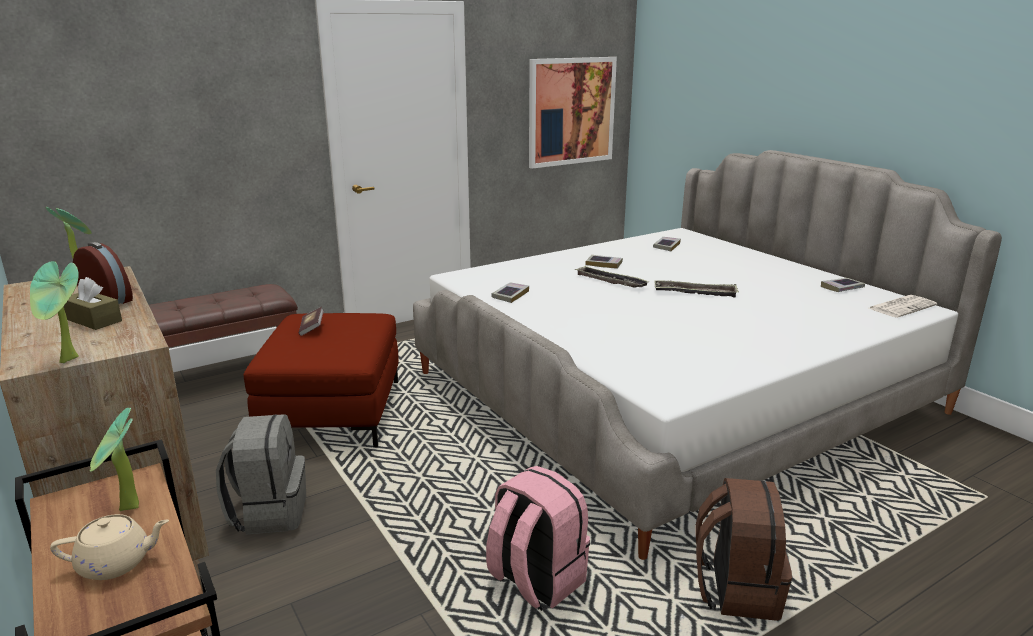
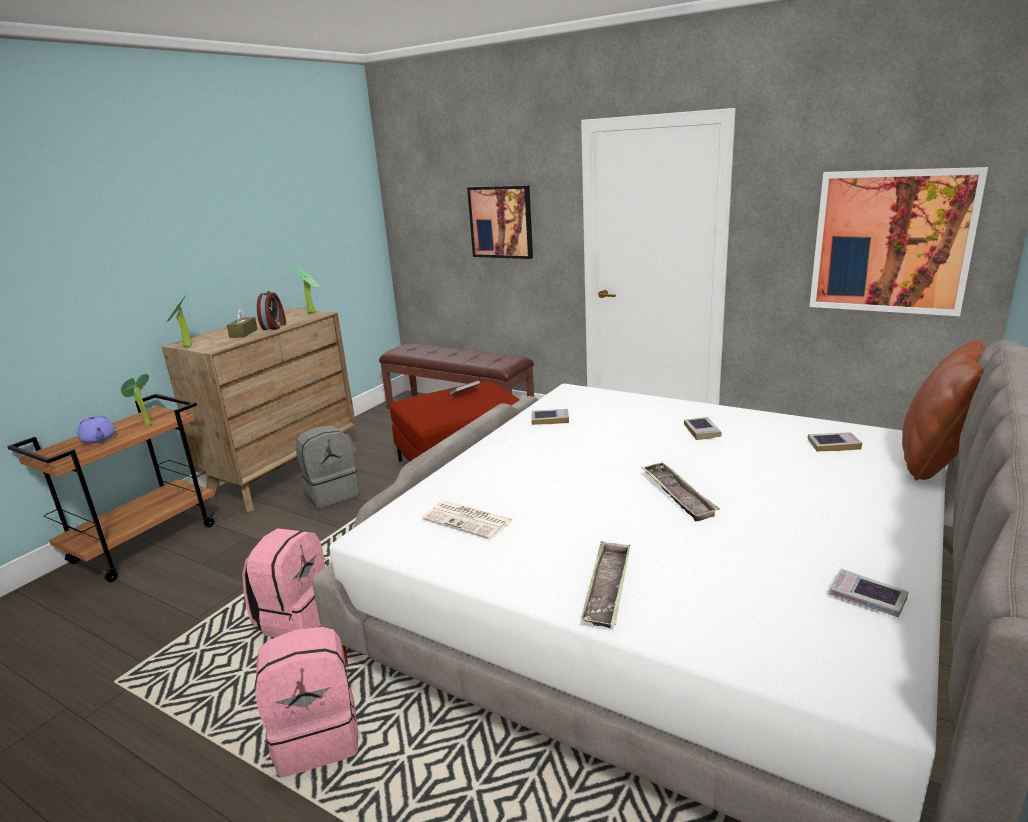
camera: 65 degrees right, 0 degrees up
beige teapot [50,514,169,580] -> purple teapot [77,415,115,444]
tray [575,266,650,288] -> tray moved to [581,541,630,628]
brown backpack [695,478,792,621] -> pink backpack [255,627,358,777]
newspaper [869,295,937,318] -> newspaper moved to [422,501,513,540]
none -> picture [467,185,533,259]
none -> brown pillow [902,339,986,481]

